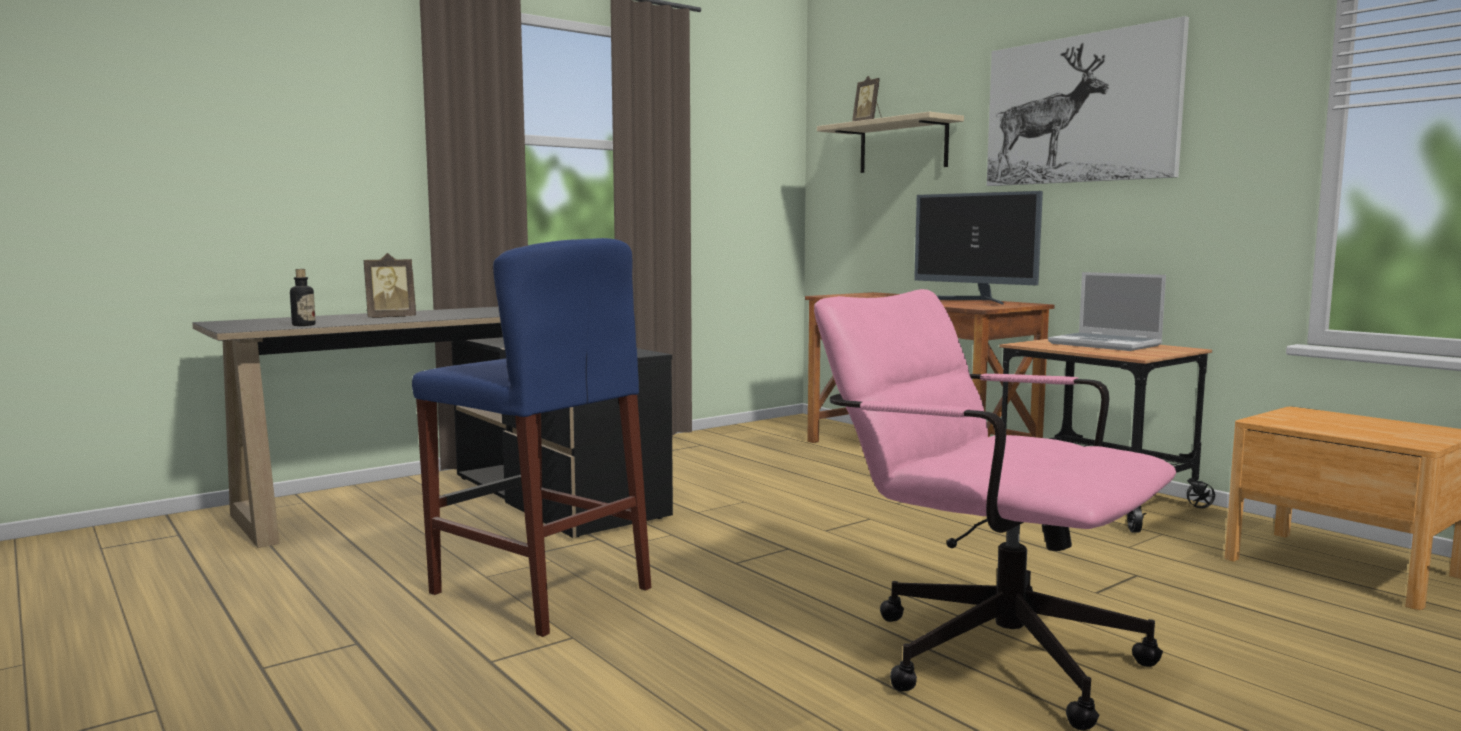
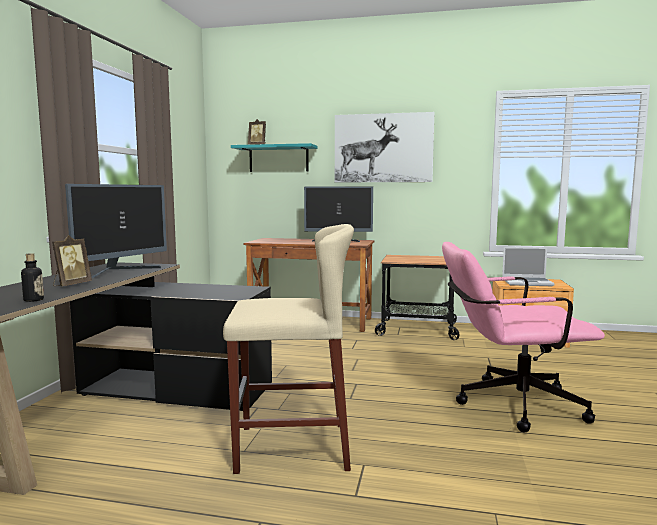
camera: 40 degrees left, 0 degrees up
blue stool [412,238,651,637] -> beige stool [223,224,354,474]
beige shelf [817,112,964,173] -> turquoise shelf [231,143,318,172]
laptop [1048,272,1166,351] -> laptop moved to [502,247,555,286]
none -> monitor [65,184,167,278]

